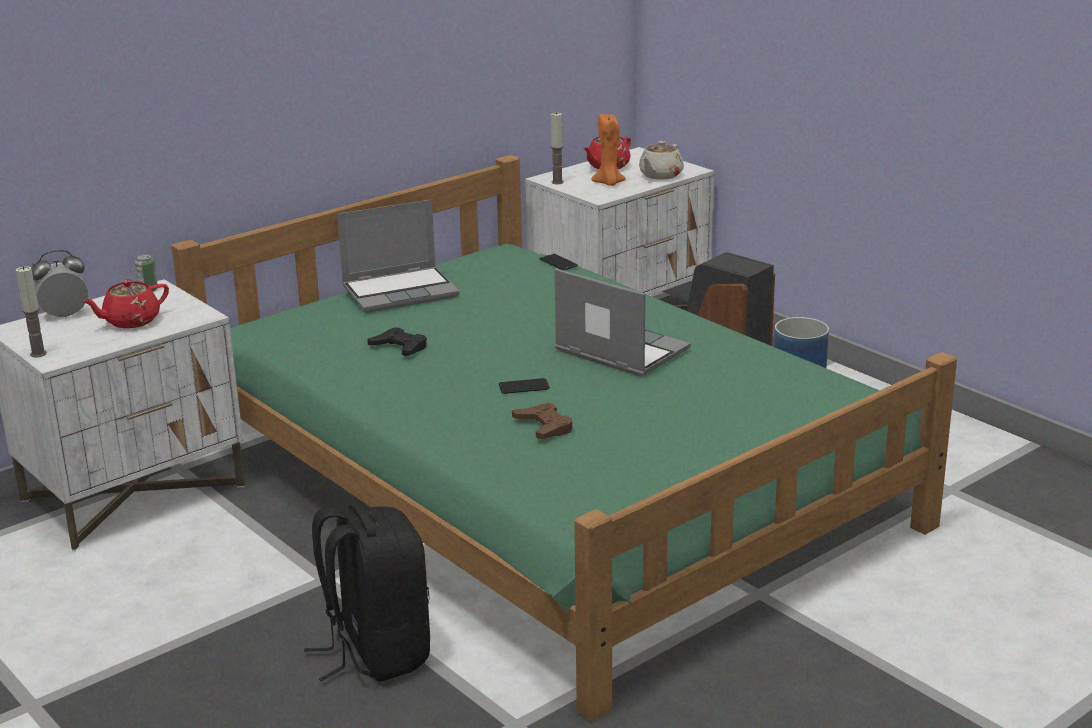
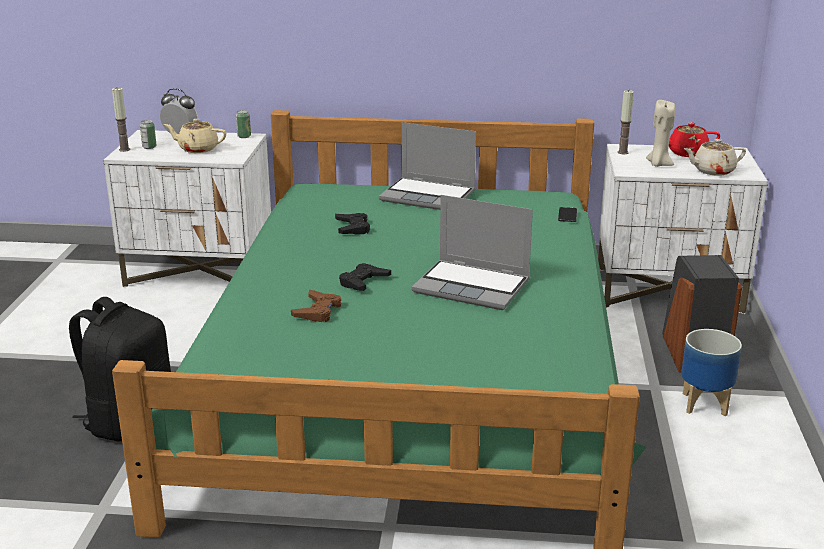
camera: 45 degrees right, 0 degrees up
red teapot [82,279,169,328] -> beige teapot [164,119,226,153]
phone [499,378,550,394] -> black game controller [339,263,391,291]
laptop [555,268,691,377] -> laptop turned 120 degrees clockwise [412,195,533,310]
orange candle [592,114,626,186] -> beige candle [646,100,675,167]
none -> can [140,120,157,149]

